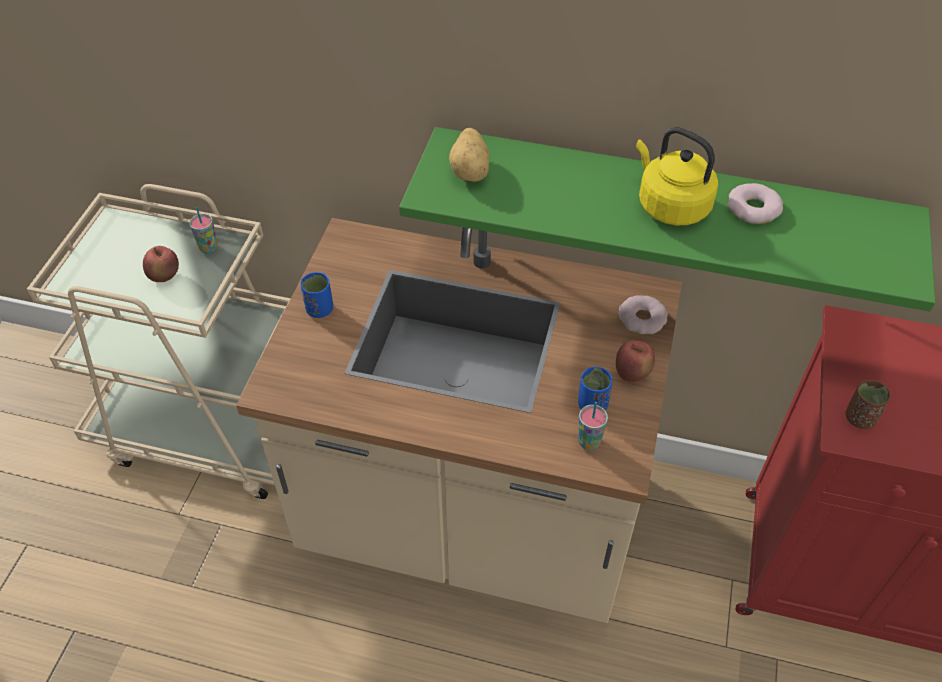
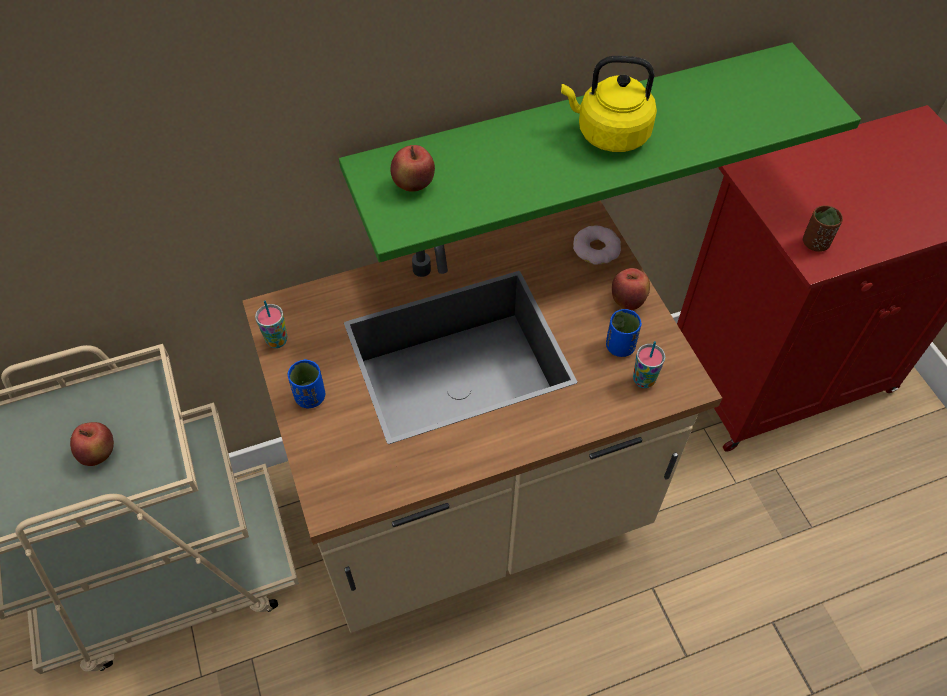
camera: 35 degrees left, 5 degrees up
cup [189,207,218,254] -> cup moved to [255,300,288,348]
potato [449,128,489,182] -> apple [390,145,435,191]
donut [728,183,783,224] -> none

